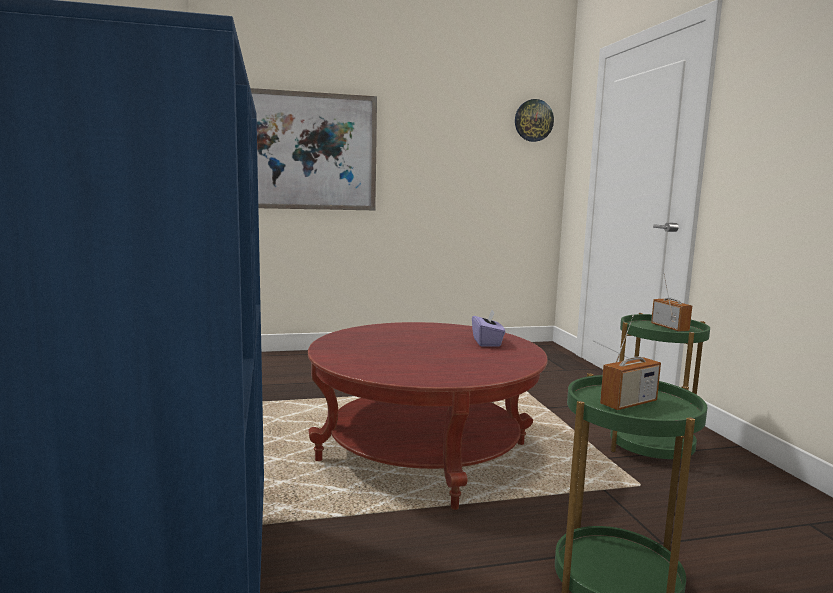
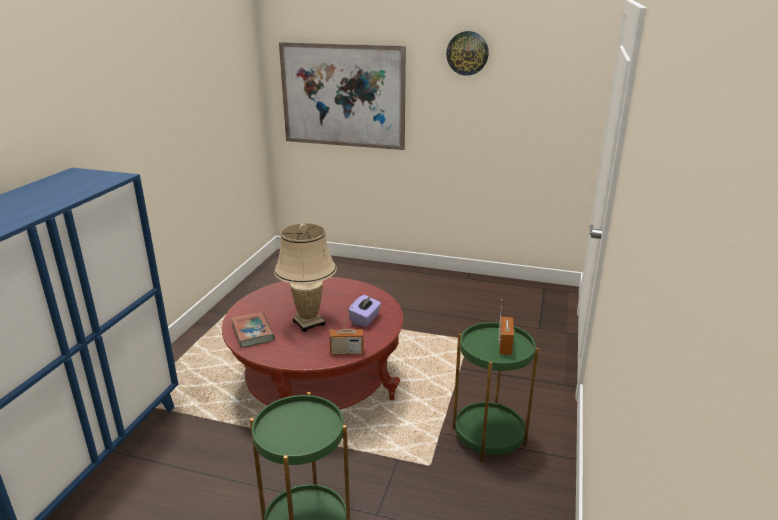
camera: 30 degrees right, 15 degrees up
wall clock [515,99,554,142] -> wall clock moved to [446,31,489,76]
radio [600,315,661,410] -> radio moved to [329,307,364,355]
none -> book [231,312,275,348]
none -> beige table lamp [274,223,337,332]

